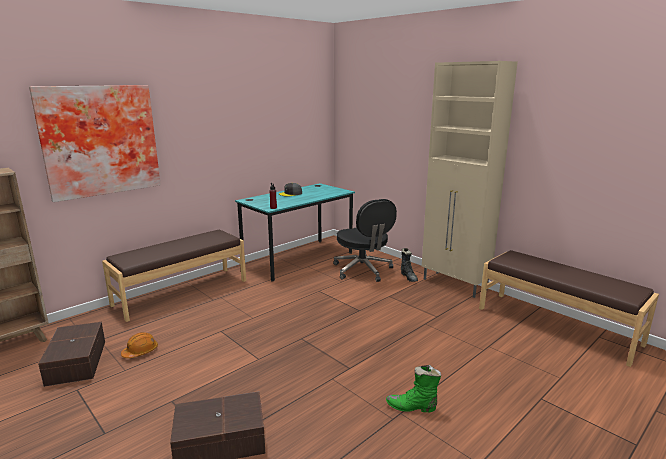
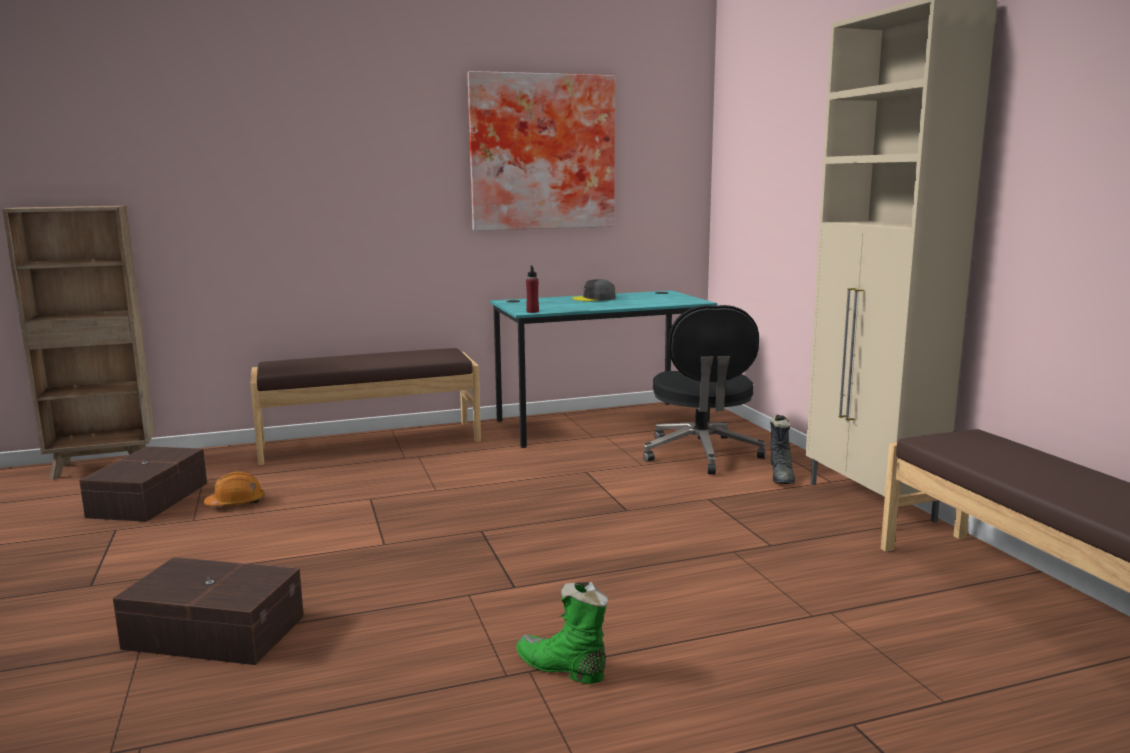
camera: 25 degrees right, 5 degrees down
picture [29,85,161,202] -> picture moved to [467,71,615,231]

